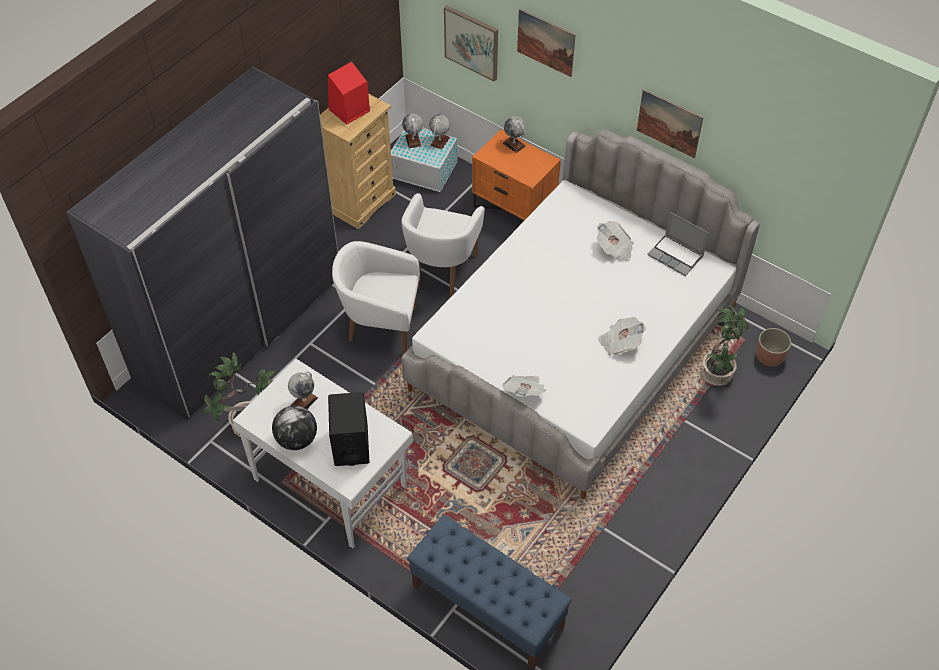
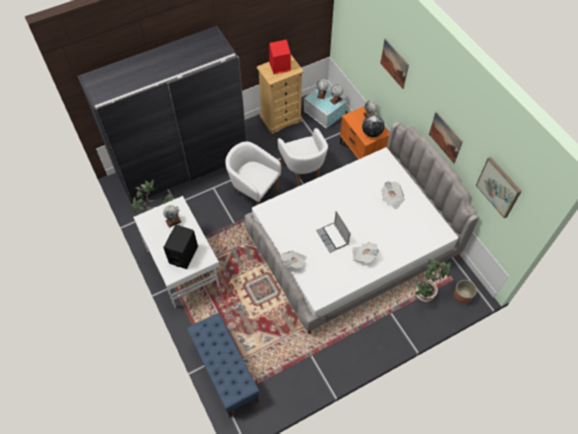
camera: 25 degrees right, 5 degrees up
globe [272,406,317,450] -> globe moved to [362,115,385,137]
white armchair [402,193,485,296] -> white armchair turned 60 degrees counterclockwise [277,128,328,186]
picture [444,5,498,82] -> picture moved to [476,157,521,219]
laptop [647,212,709,276] -> laptop moved to [316,211,350,253]

